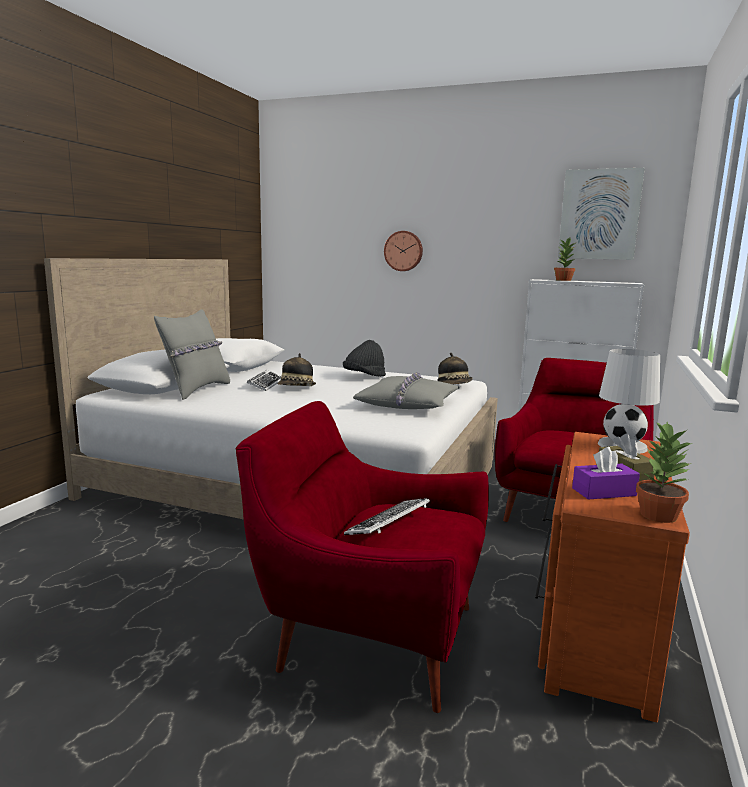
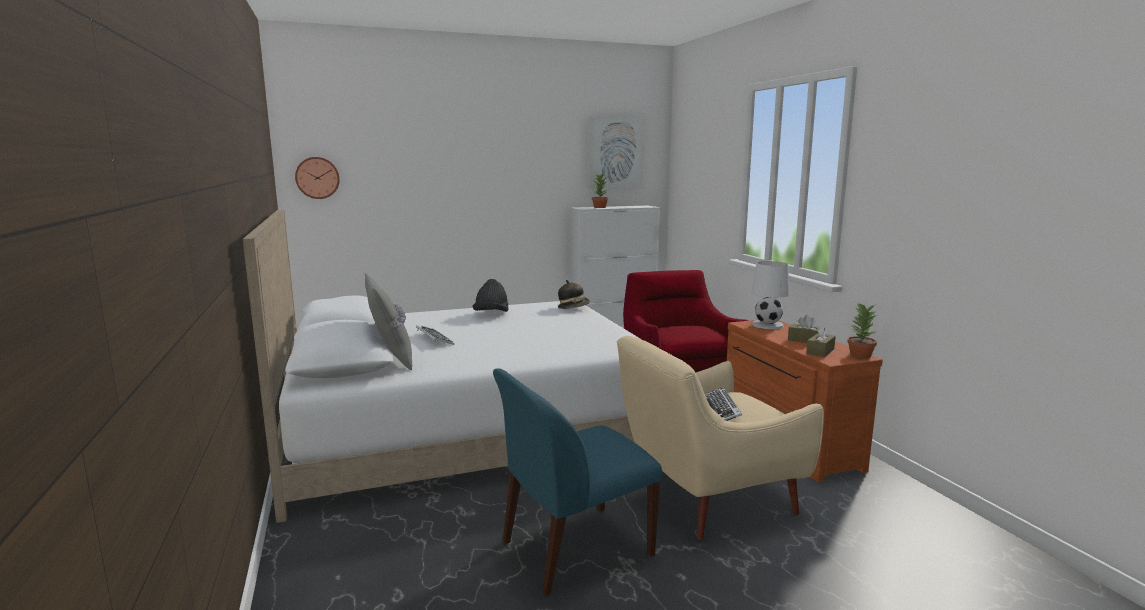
camera: 40 degrees left, 0 degrees up
red armchair [236,401,489,713] -> beige armchair [617,336,824,541]
hat [278,353,316,386] -> none
grey pillow [353,372,460,409] -> none
wall clock [384,231,423,271] -> wall clock moved to [295,157,340,199]
purple tissue box [572,447,640,499] -> brown tissue box [806,324,836,357]
none -> blue chair [493,368,662,596]

